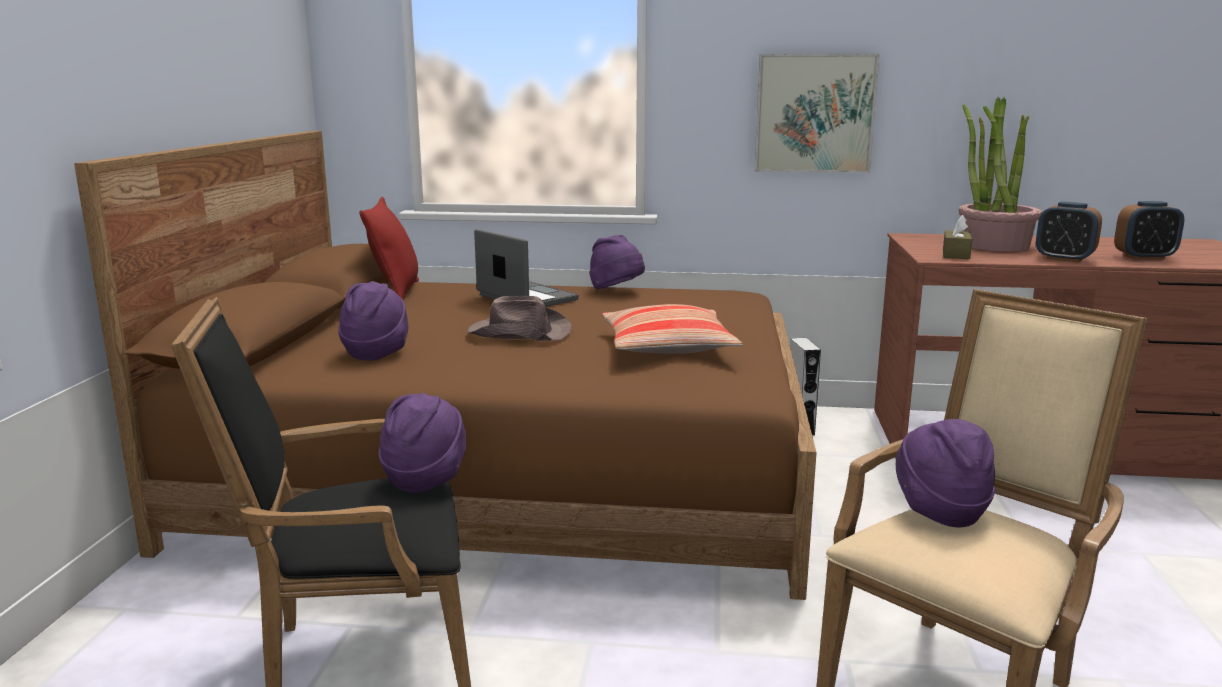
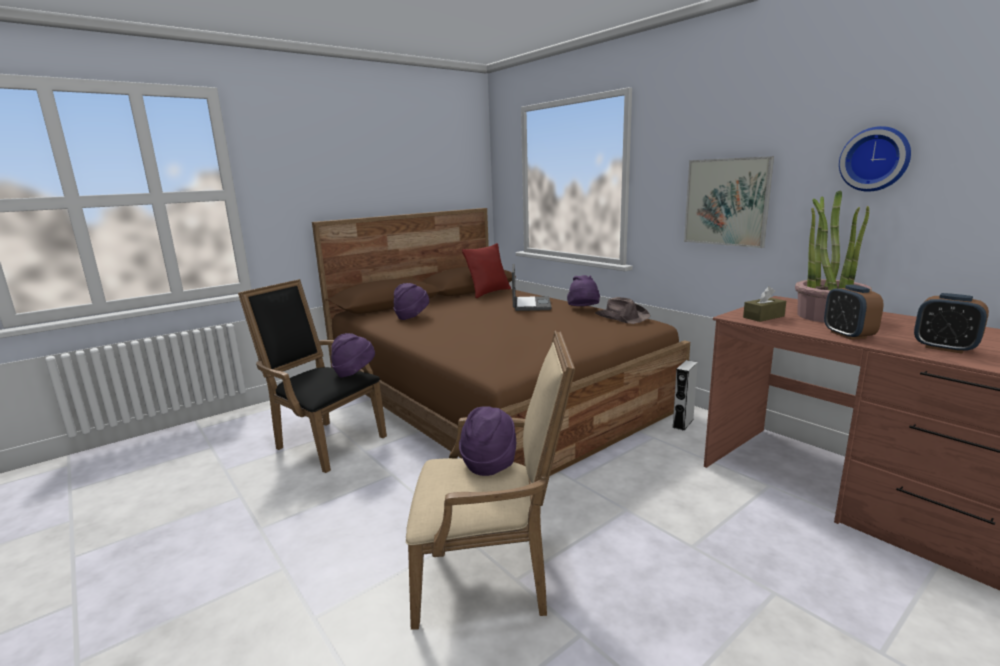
camera: 45 degrees right, 0 degrees up
brown hat [467,296,572,341] -> brown hat moved to [595,297,650,324]
pillow [602,304,743,354] -> none
none -> wall clock [839,126,911,192]

